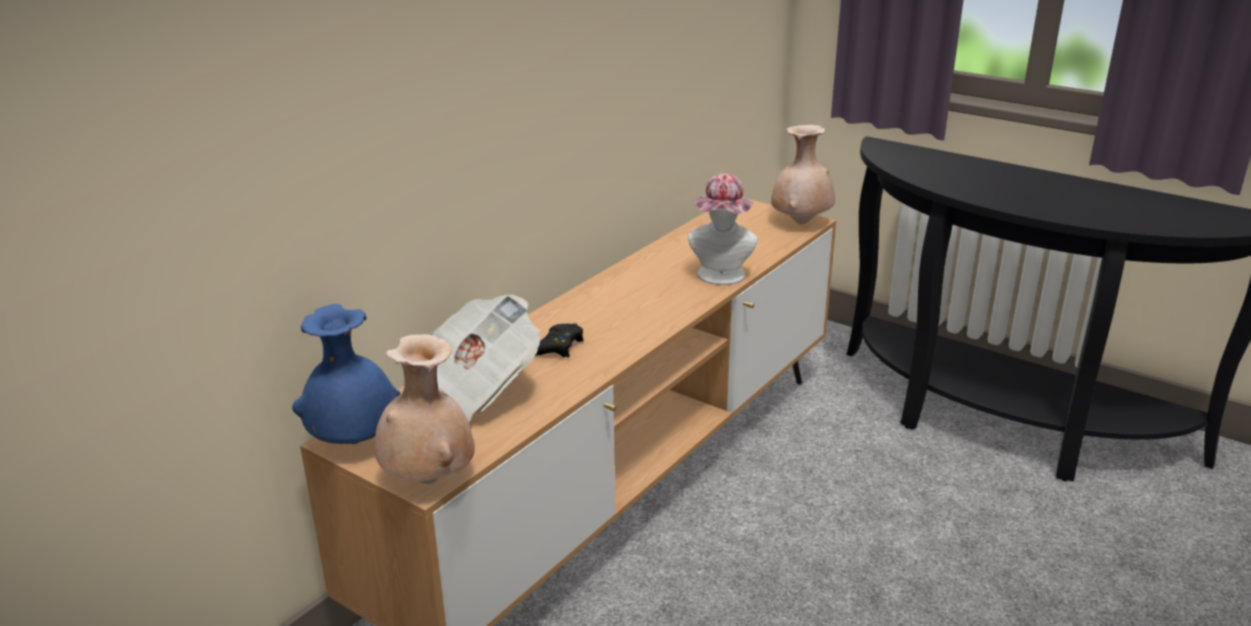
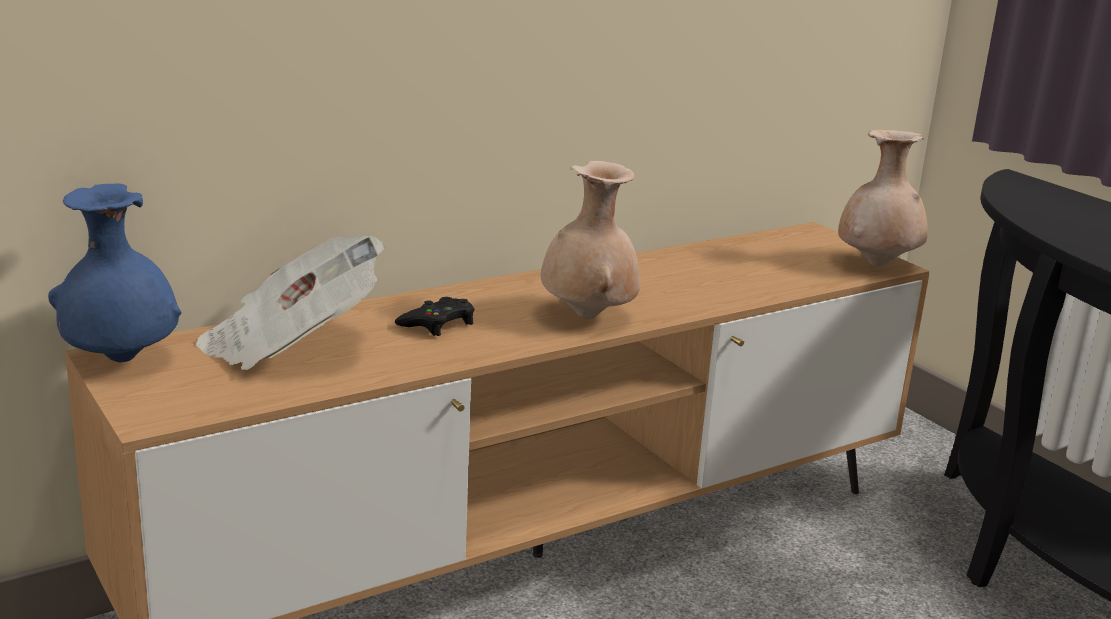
camera: 20 degrees right, 5 degrees down
beige vase [374,334,475,484] -> beige vase moved to [541,161,640,319]
hat [688,173,758,285] -> none

